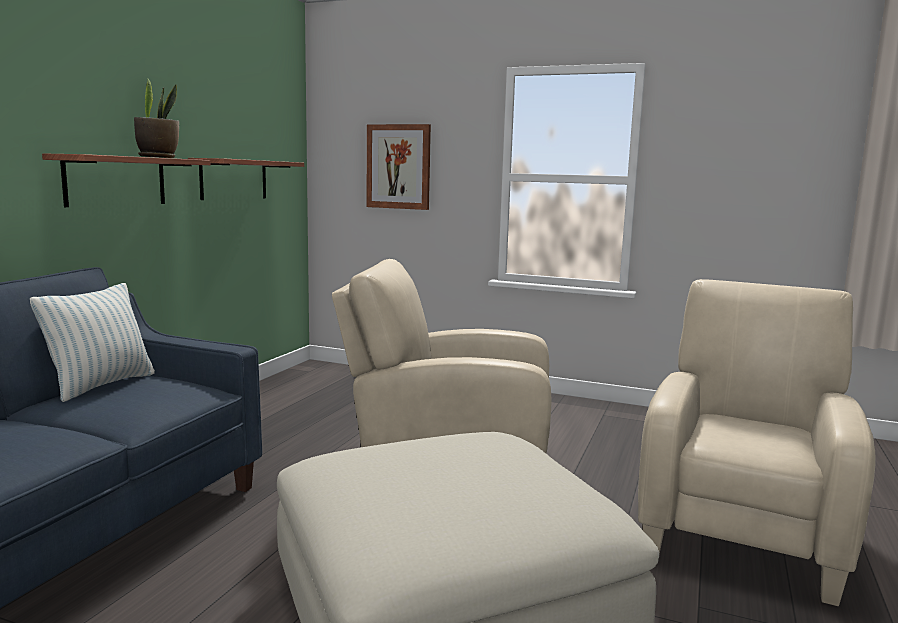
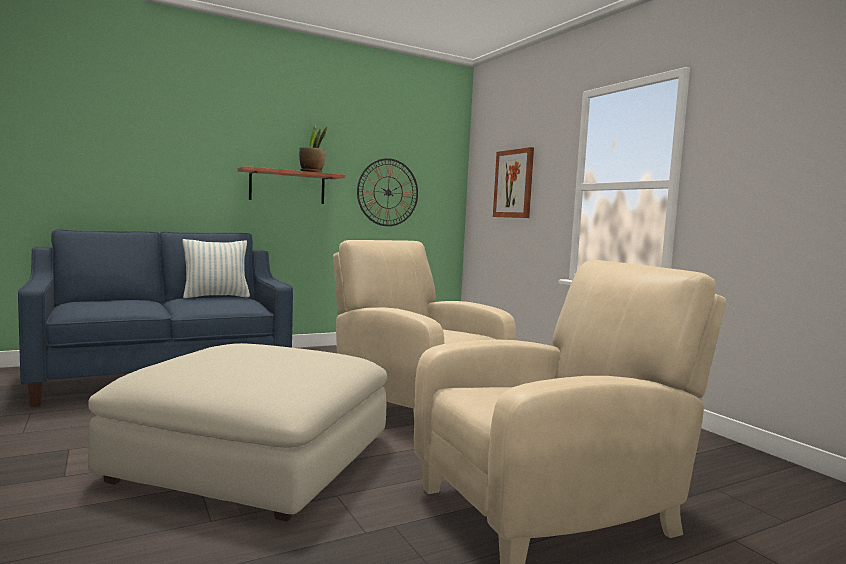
camera: 40 degrees right, 5 degrees down
shelf [188,158,304,200] -> wall clock [357,158,418,226]

